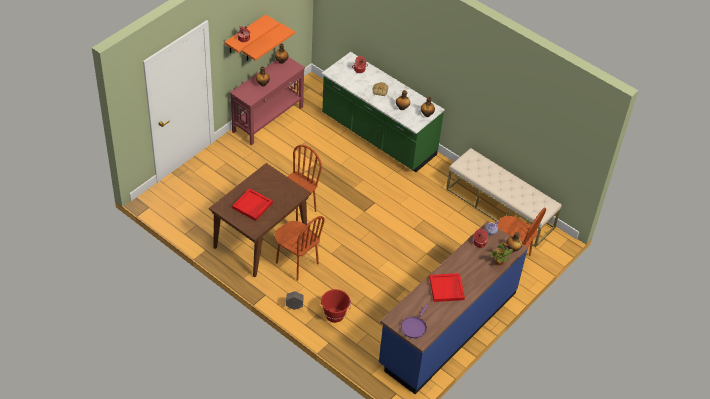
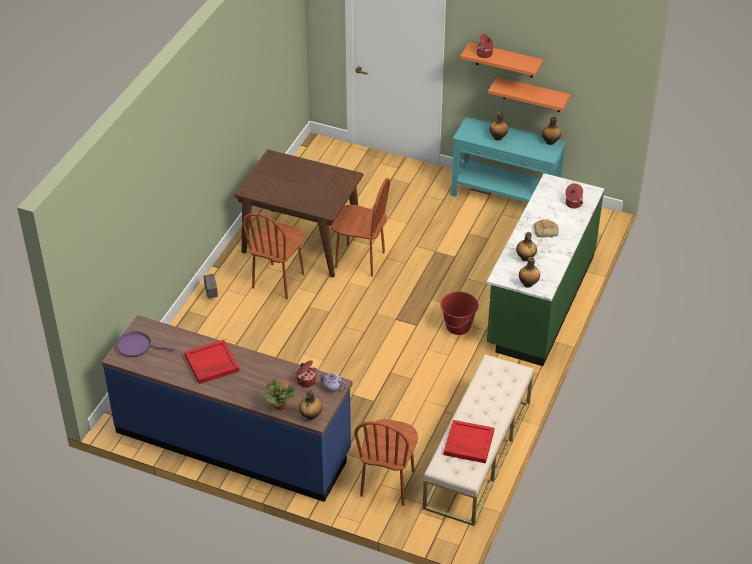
camera: 75 degrees right, 5 degrees down
red console table [230,57,305,145] -> turquoise console table [451,117,567,202]
red tray [232,188,273,221] -> red tray moved to [444,420,494,463]
red bucket [321,289,351,323] -> red bucket moved to [441,292,479,335]

